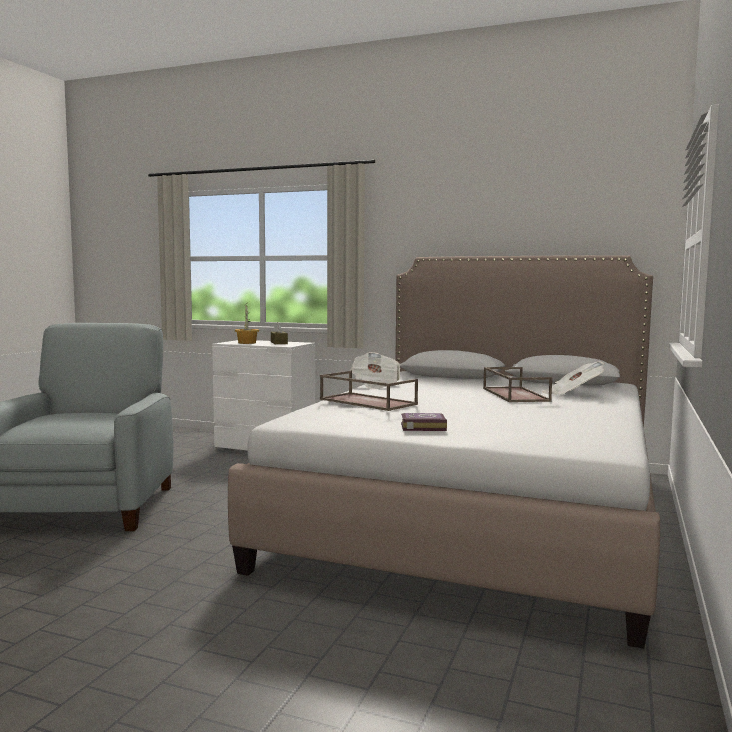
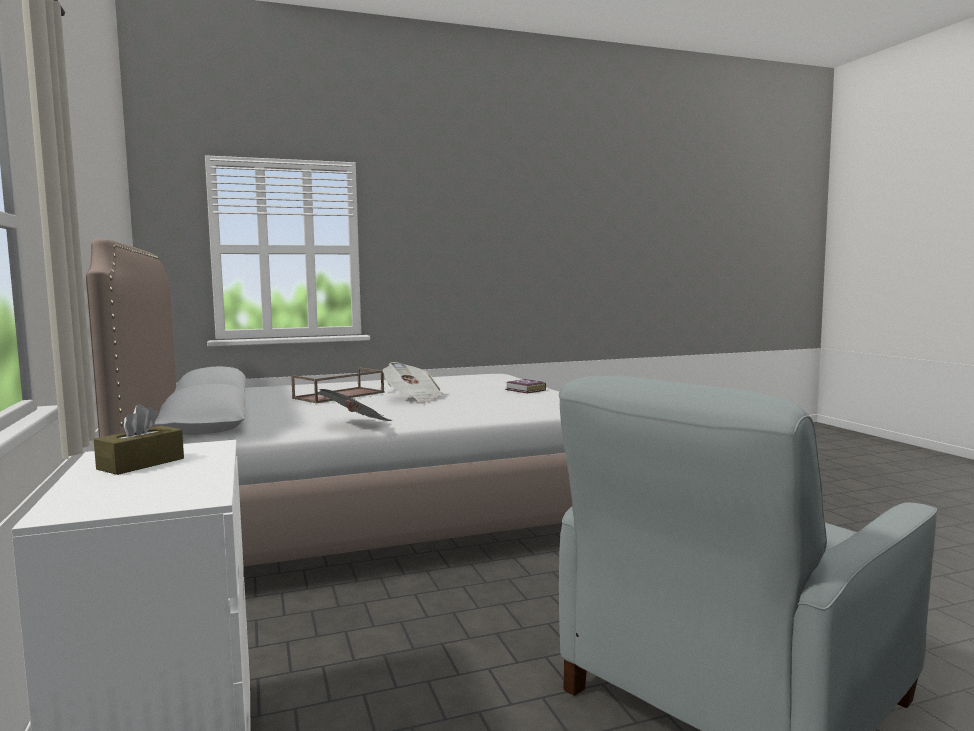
camera: 130 degrees left, 0 degrees up
potted plant [235,303,259,344] -> none
brown tray [320,371,418,411] -> none
newspaper [542,361,605,395] -> newspaper moved to [383,362,443,403]

